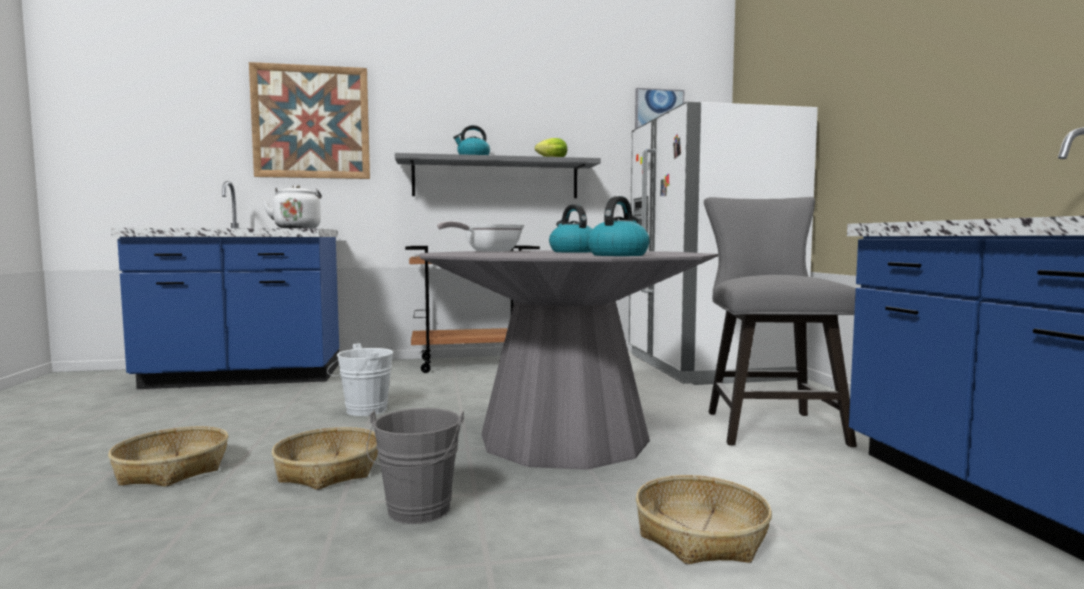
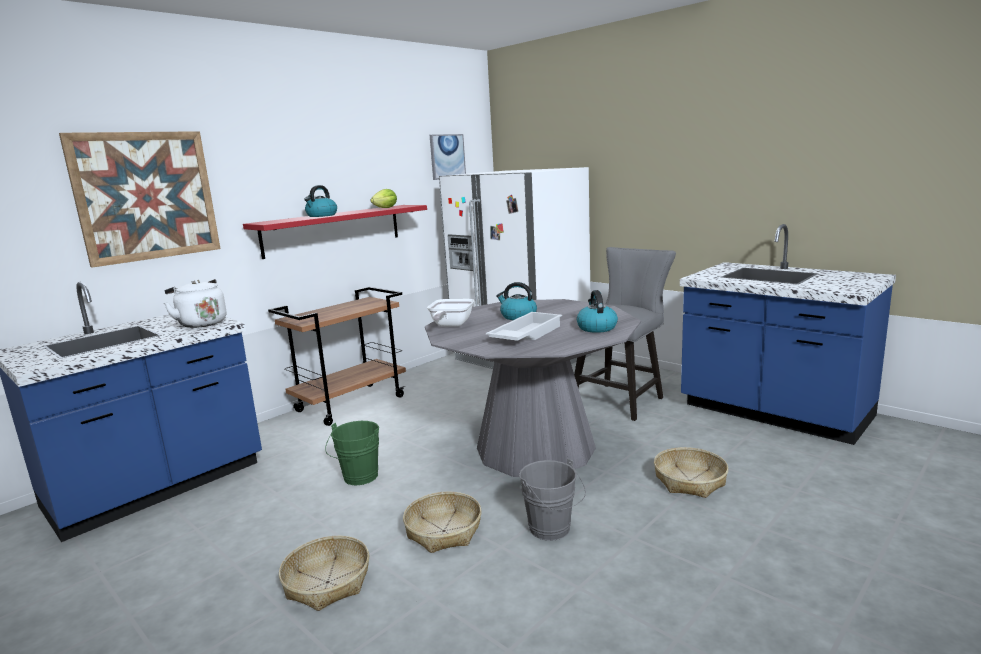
camera: 35 degrees left, 10 degrees up
white bucket [327,343,393,416] -> green bucket [325,421,379,485]
grey shelf [395,153,601,198] -> red shelf [243,205,427,259]
grey chair [704,197,857,447] -> grey chair turned 75 degrees clockwise [574,247,676,421]
none -> white tray [486,312,562,341]

